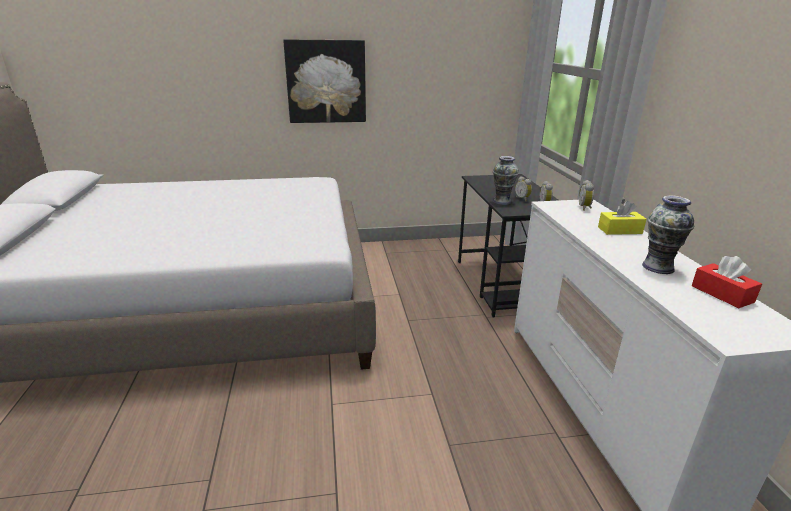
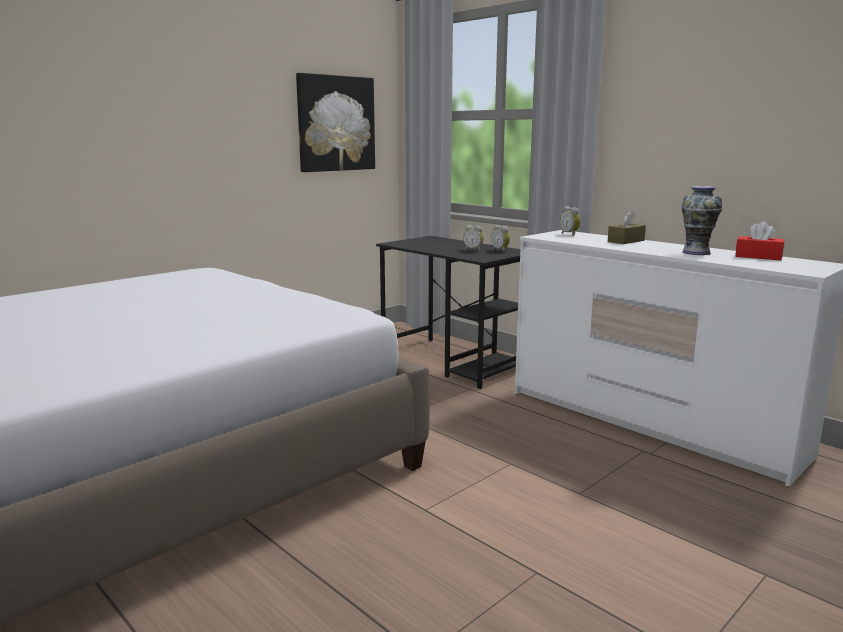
camera: 35 degrees left, 10 degrees down
picture [283,39,366,123] -> picture moved to [296,73,375,172]
vase [493,156,519,205] -> none
yellow tissue box [598,201,647,235] -> brown tissue box [608,210,646,244]

